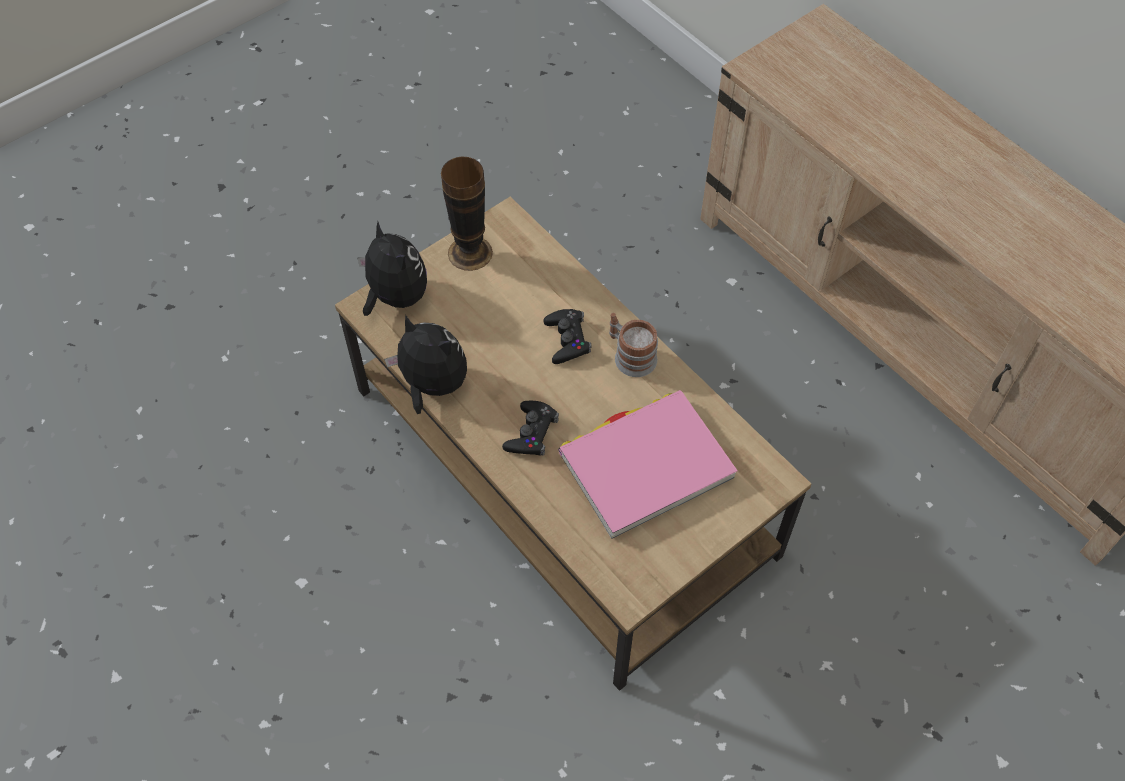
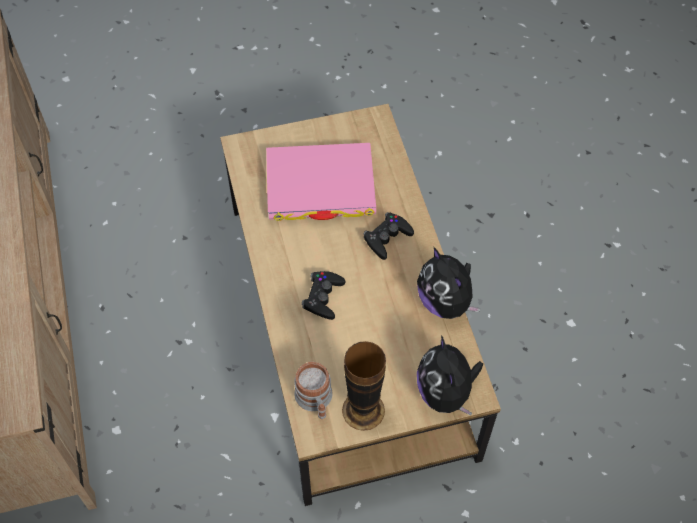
camera: 155 degrees left, 0 degrees up
mug [609,313,658,377] -> mug moved to [294,362,333,419]

